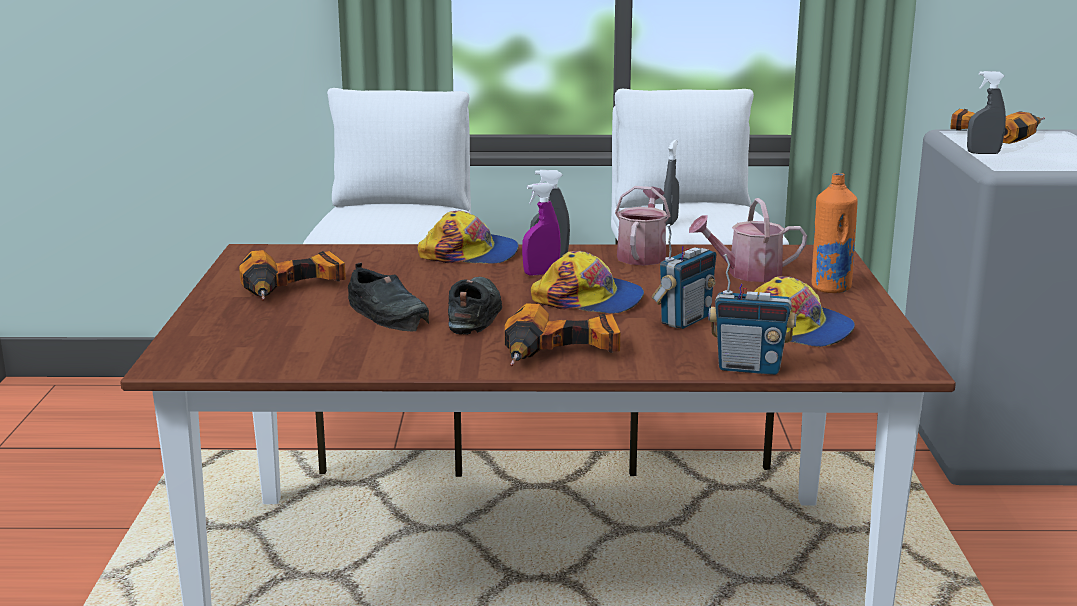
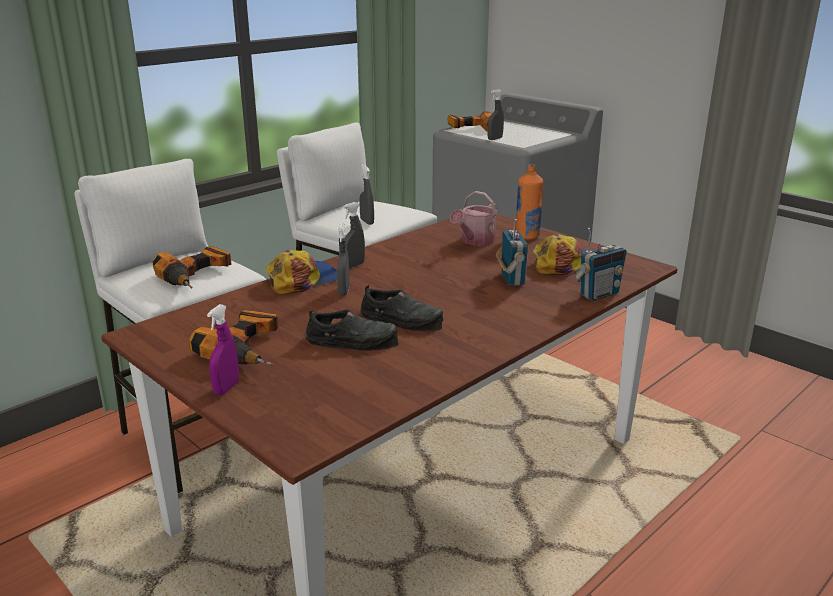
camera: 45 degrees left, 5 degrees up
black shoe [448,277,502,335] -> black shoe turned 150 degrees clockwise [360,285,443,331]
power drill [505,303,620,366] -> power drill moved to [152,246,232,289]
purple spray bottle [522,183,561,276] -> purple spray bottle moved to [207,304,239,395]
cap [531,251,644,314] -> none
watering can [615,186,670,266] -> none
none -> grey spray bottle [337,223,350,295]

